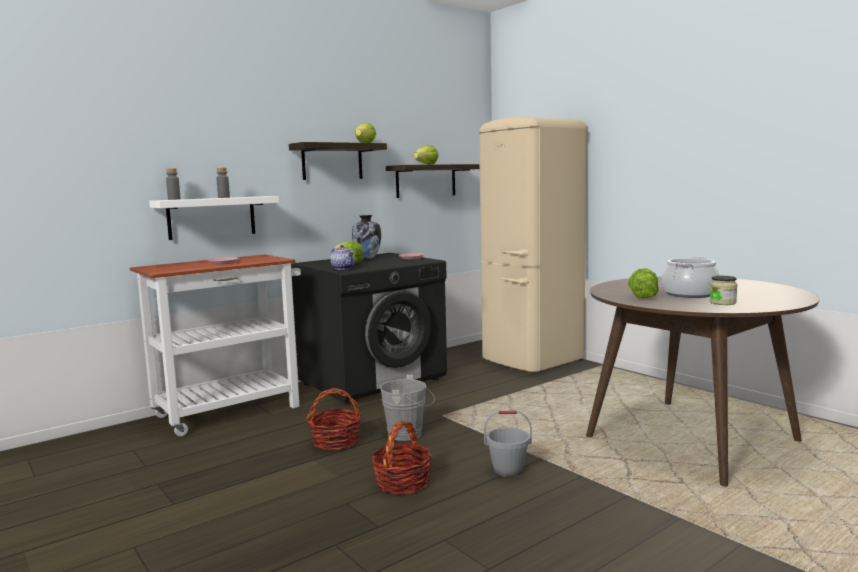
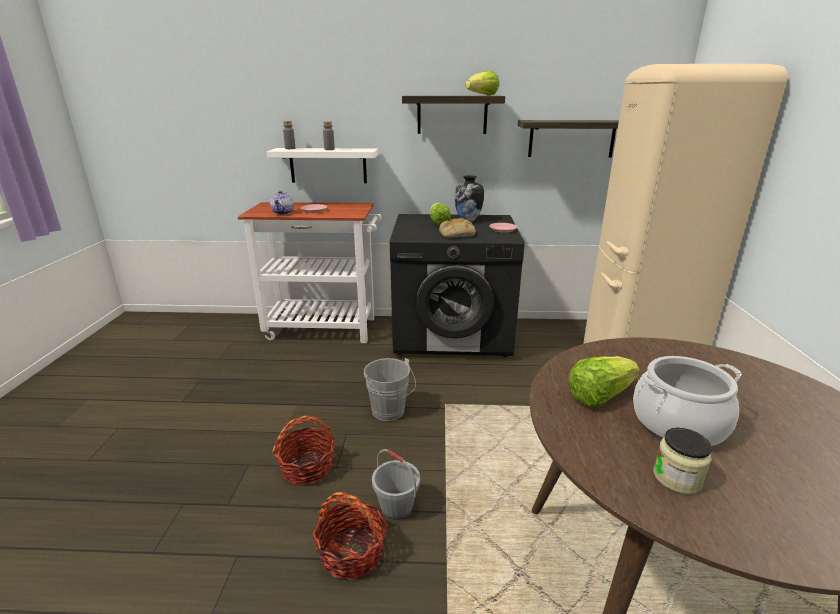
camera: 40 degrees right, 15 degrees up
basket [306,388,361,450] -> basket moved to [312,492,387,580]
teapot [330,245,355,270] -> teapot moved to [270,190,294,215]
lettuce [413,145,439,165] -> none
none -> bread [439,218,476,237]

